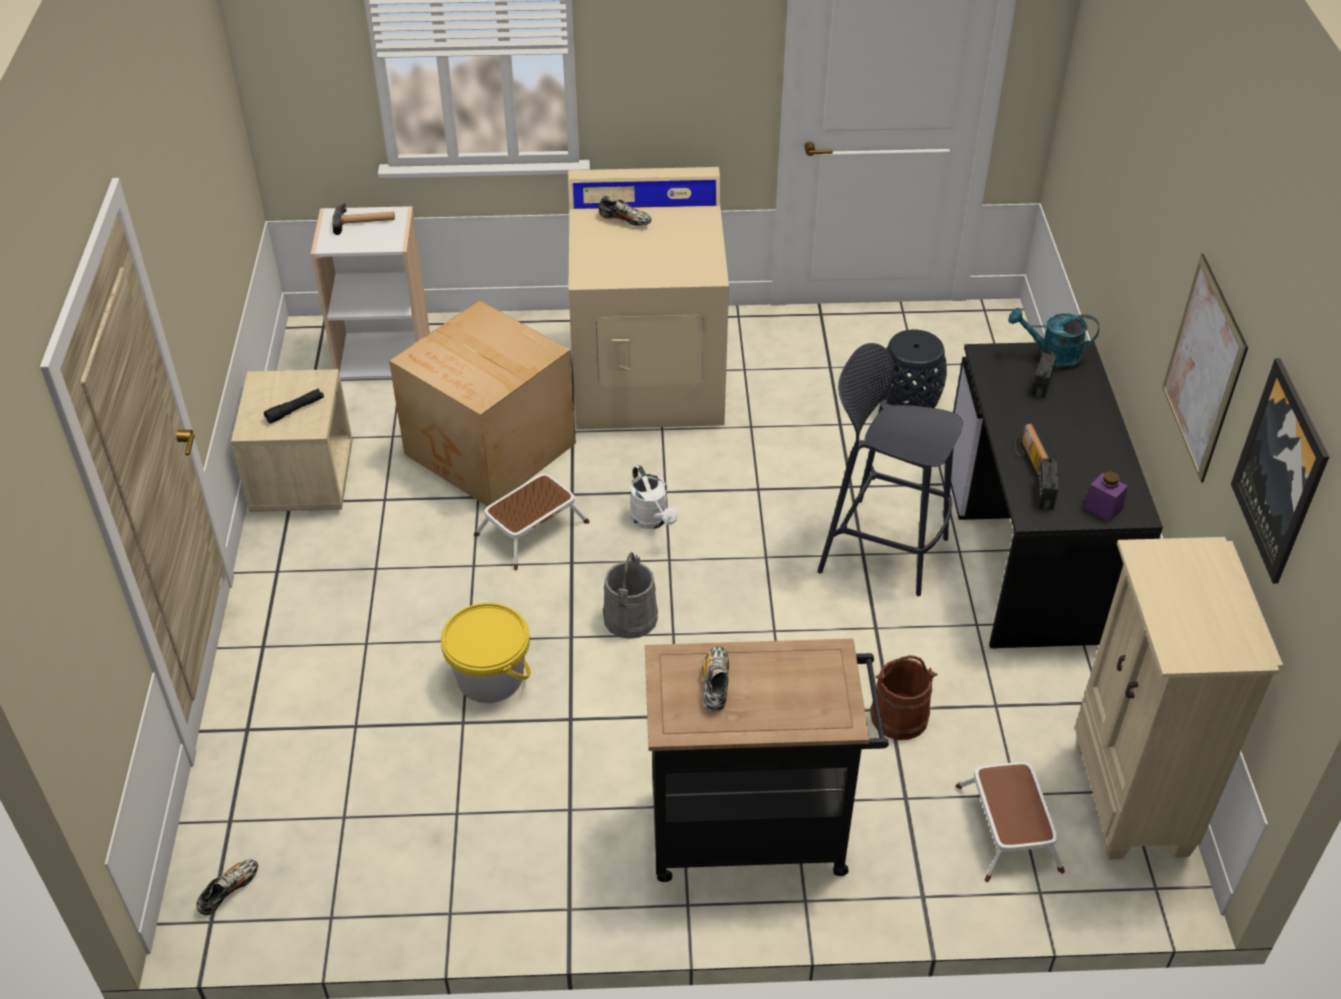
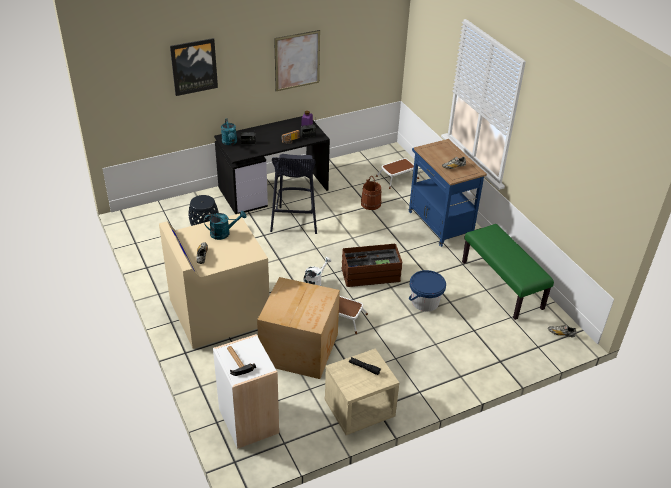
camera: 115 degrees left, 5 degrees down
yellow bucket [441,603,531,703] -> blue bucket [409,270,446,312]
grey bucket [603,552,658,639] -> brown storage box [341,244,402,287]
black cart [645,639,889,882] -> blue cart [409,139,487,247]
beige cabinet [1075,537,1283,860] -> none
picture [1231,358,1329,584] -> picture moved to [170,38,218,96]
none -> turquoise watering can [204,211,246,240]
none -> green bench [462,224,554,320]

